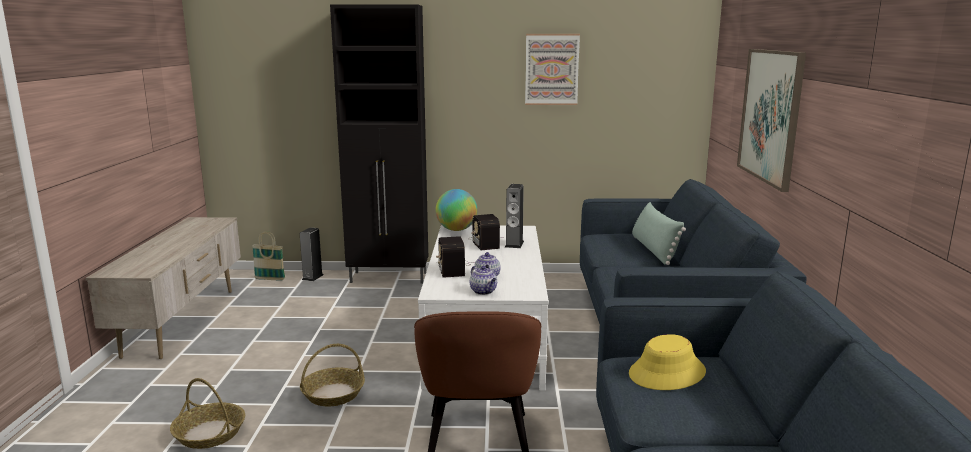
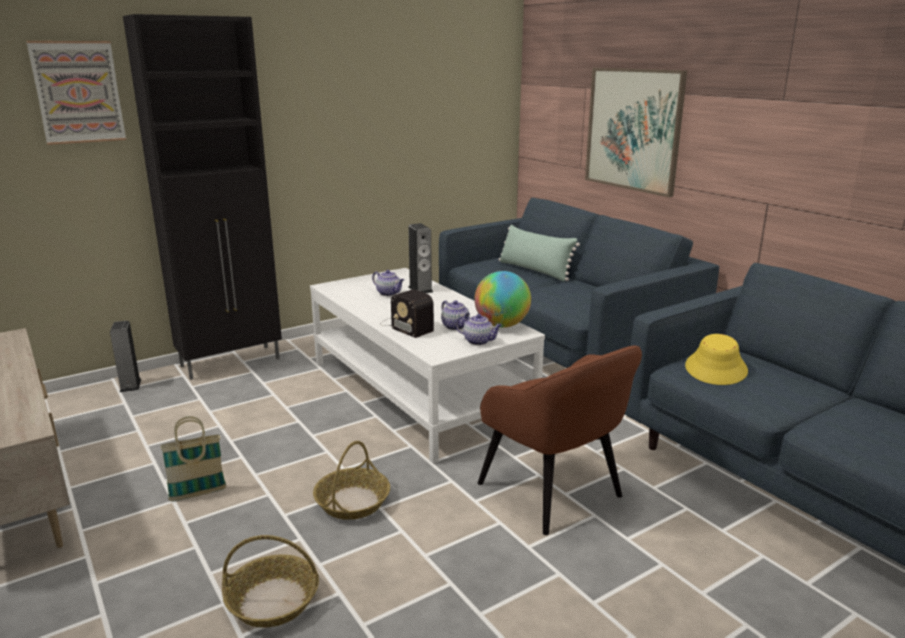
camera: 35 degrees left, 5 degrees up
basket [252,231,286,280] -> basket moved to [161,416,226,501]
globe [435,189,478,231] -> globe moved to [474,271,531,328]
radio [468,214,500,250] -> teapot [372,270,404,296]
picture [525,34,580,105] -> picture moved to [27,41,126,145]

